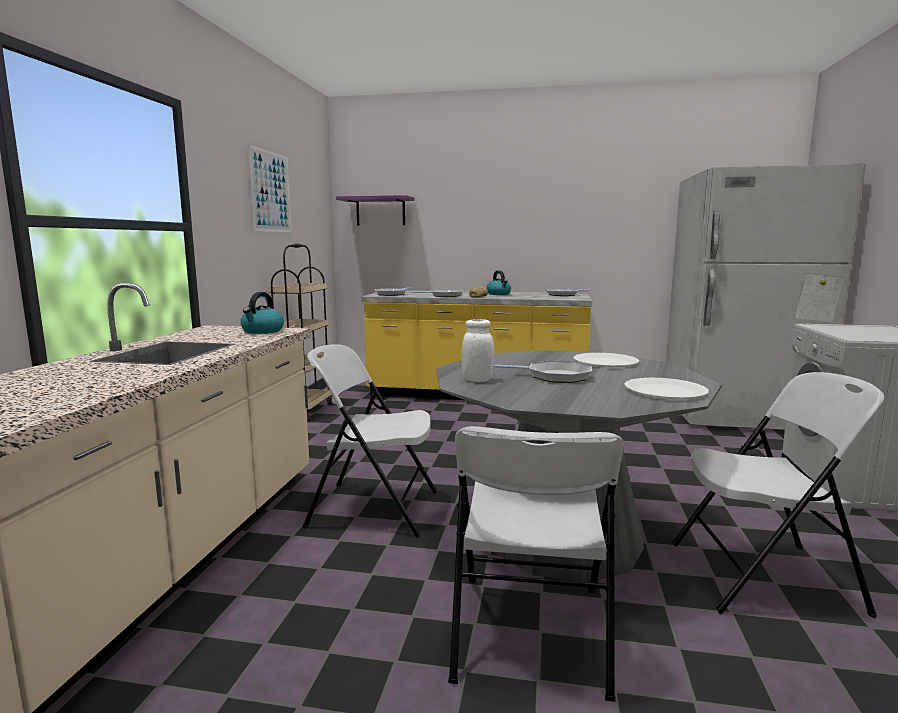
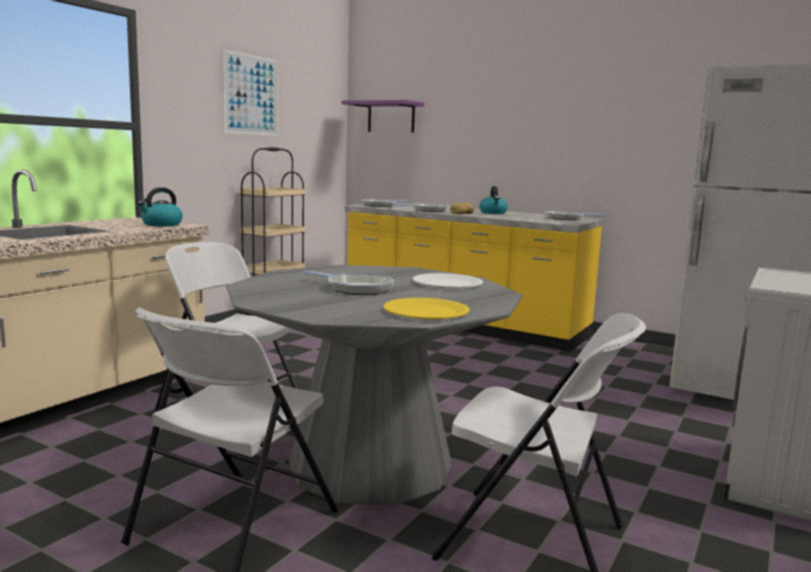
camera: 20 degrees right, 0 degrees up
white jar [461,319,494,382] -> none
white plate [624,378,709,399] -> yellow plate [383,298,470,319]

